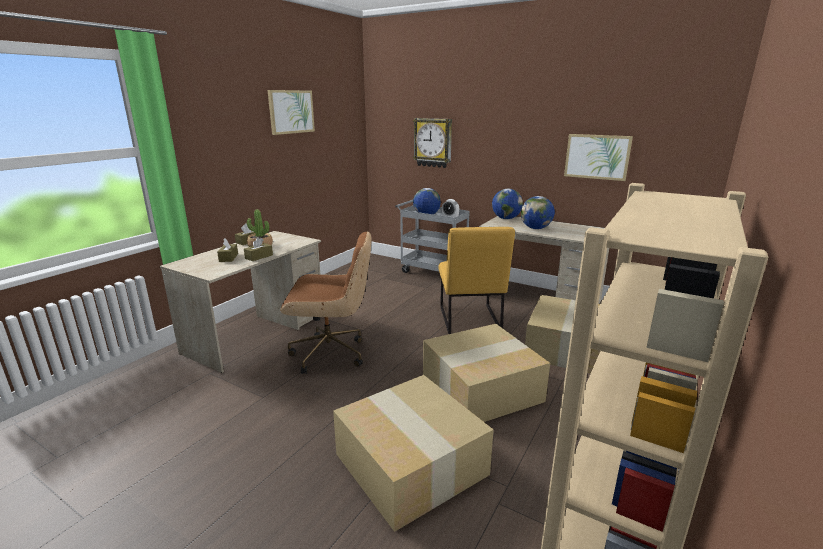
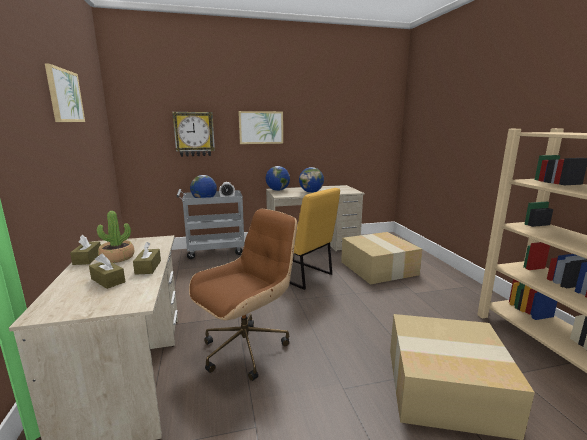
camera: 45 degrees left, 5 degrees down
cardboard box [423,324,550,422] -> none
picture [564,134,633,181] -> picture moved to [238,111,283,144]

